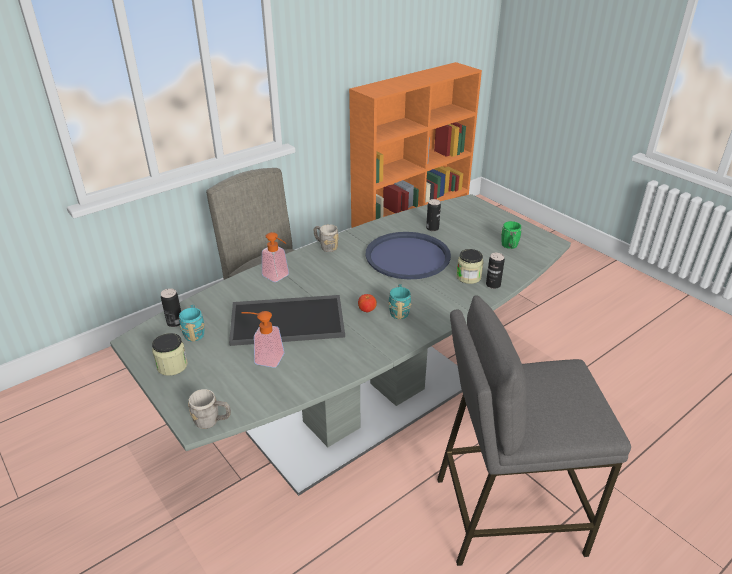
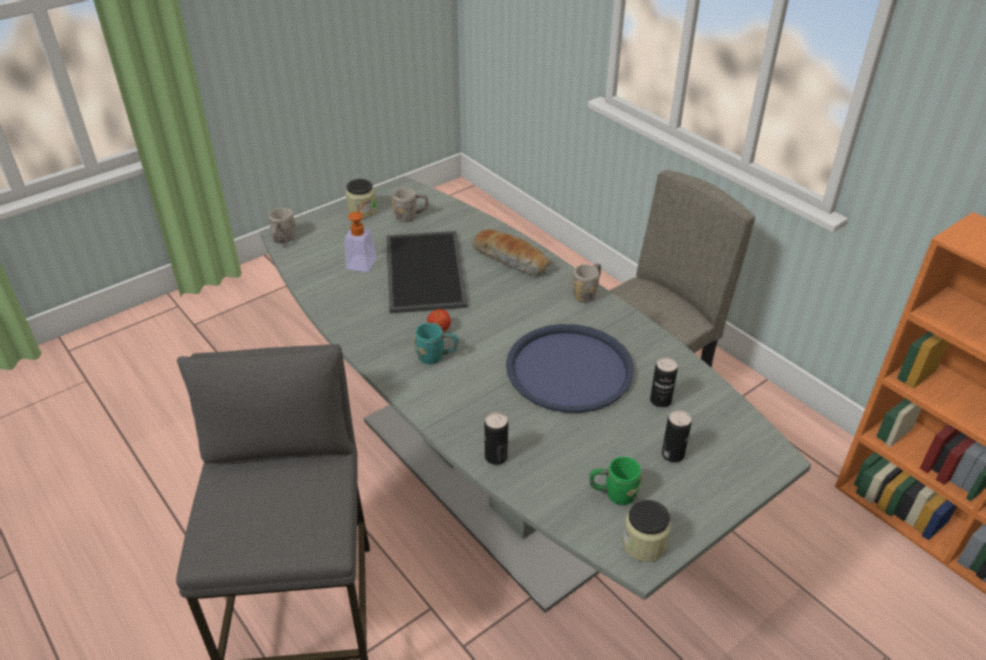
camera: 90 degrees right, 5 degrees up
can [161,288,181,327] -> can moved to [662,410,692,462]
turquoise mug [179,305,204,341] -> grey mug [392,188,428,222]
soap dispenser [262,232,289,282] -> bread [473,229,550,276]
jar [456,249,484,284] -> jar moved to [622,500,671,562]

